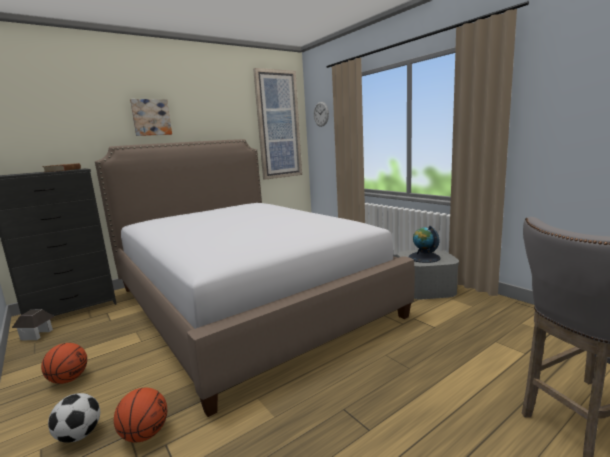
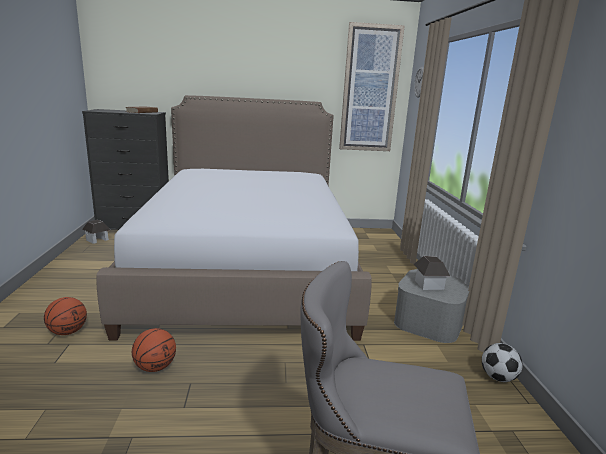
camera: 30 degrees right, 5 degrees up
basketball [41,343,87,384] -> basketball moved to [132,328,176,372]
football [48,393,100,443] -> football moved to [482,343,522,382]
picture [130,99,172,136] -> none
globe [409,226,441,263] -> toy house [414,256,451,290]

